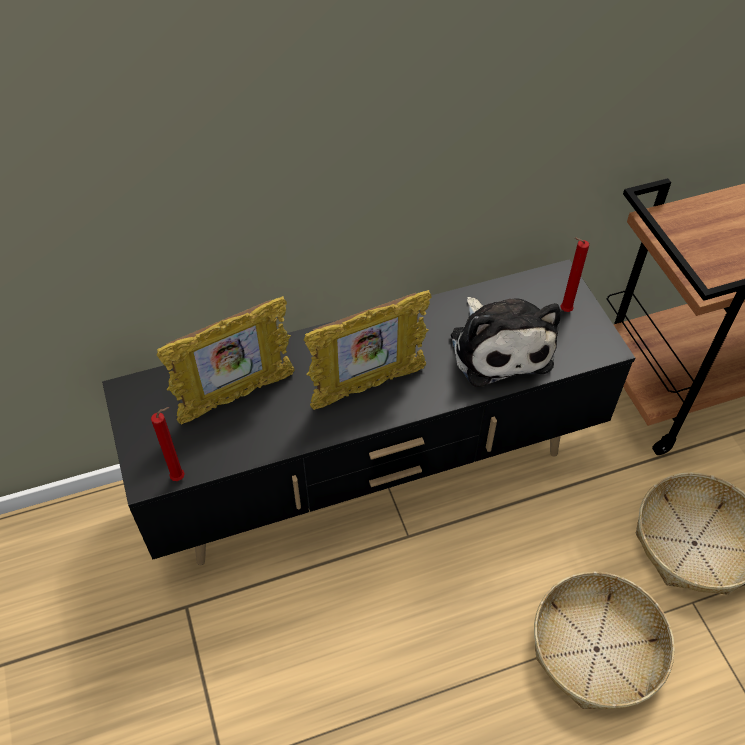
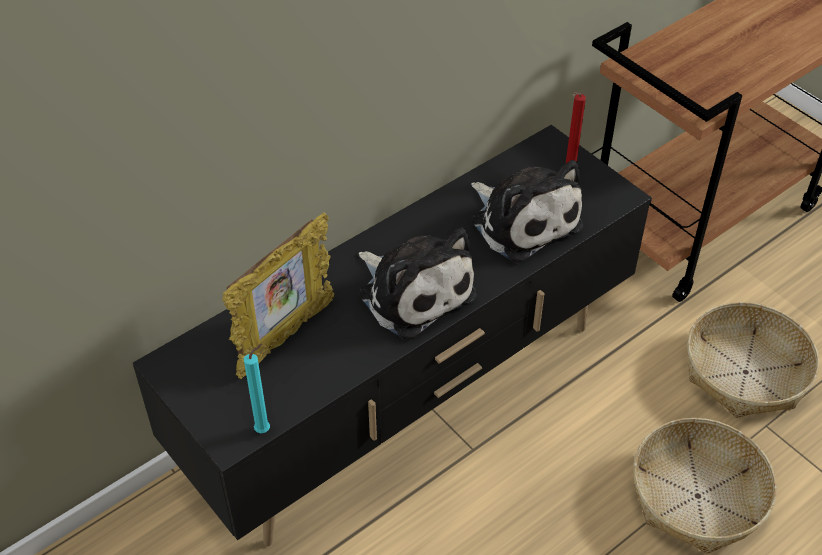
camera: 20 degrees left, 5 degrees down
red candle [151,407,185,481] -> turquoise candle [244,344,270,433]
picture frame [304,290,431,410] -> plush toy [359,228,477,340]

